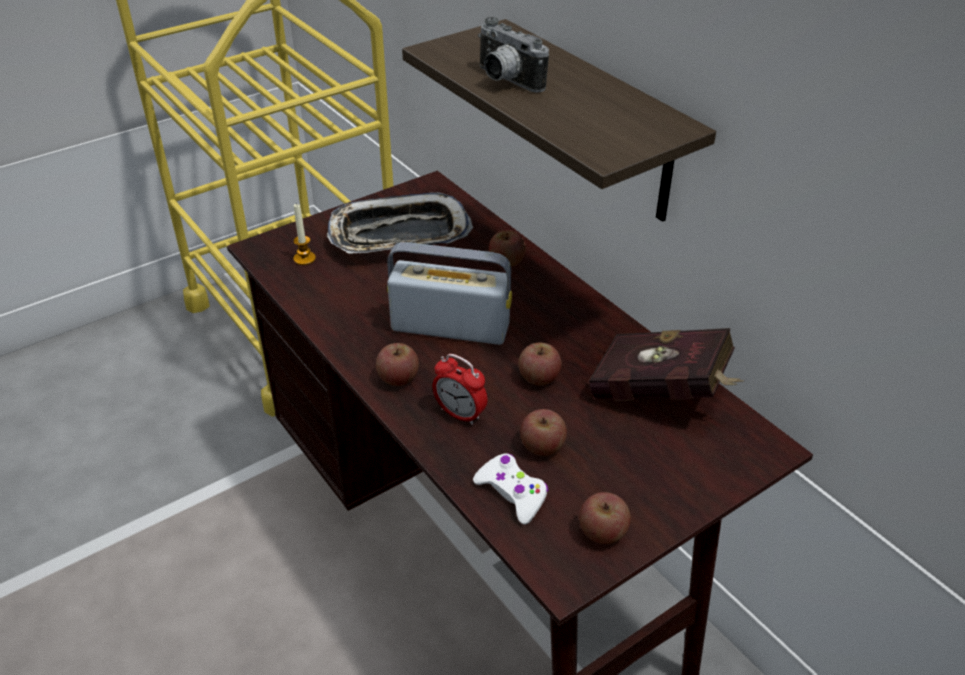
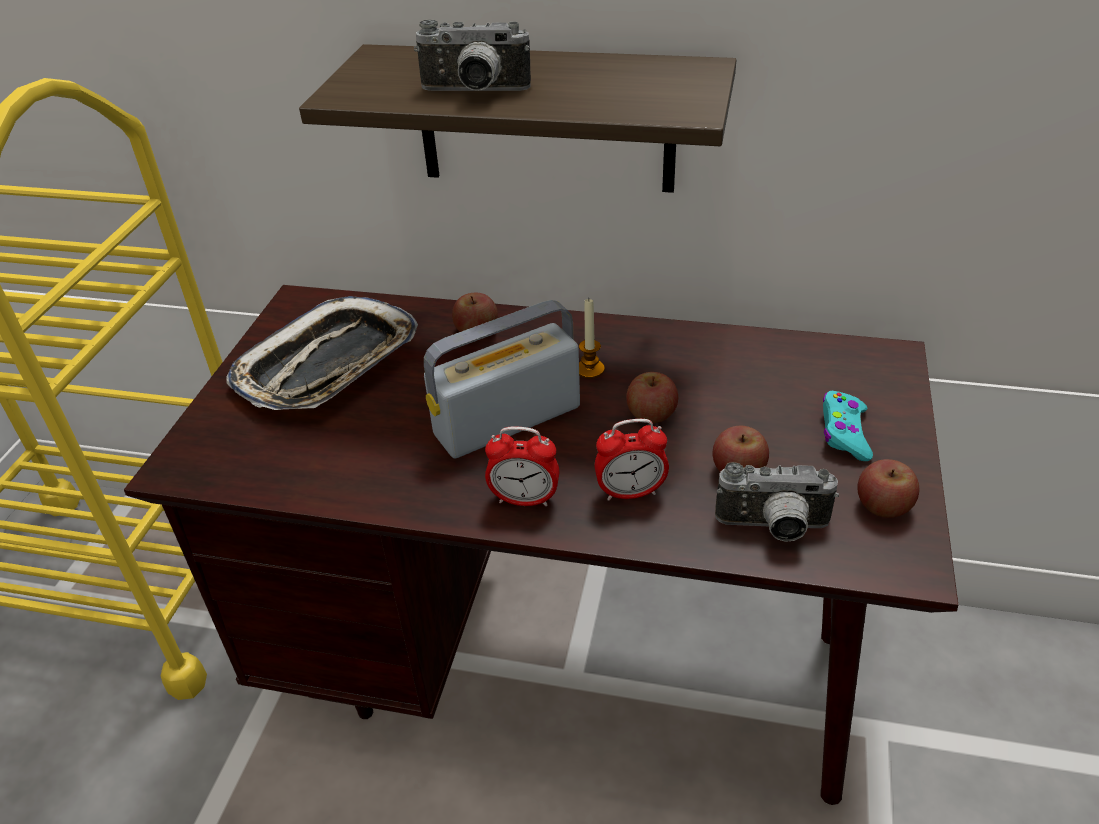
camera: 40 degrees left, 0 degrees up
candle [293,203,316,265] -> candle moved to [579,299,605,379]
apple [376,343,419,386] -> alarm clock [485,426,559,506]
white game controller [473,453,549,525] -> camera [715,462,839,542]
red book [589,328,744,401] -> none
none -> turquoise game controller [823,391,873,461]

